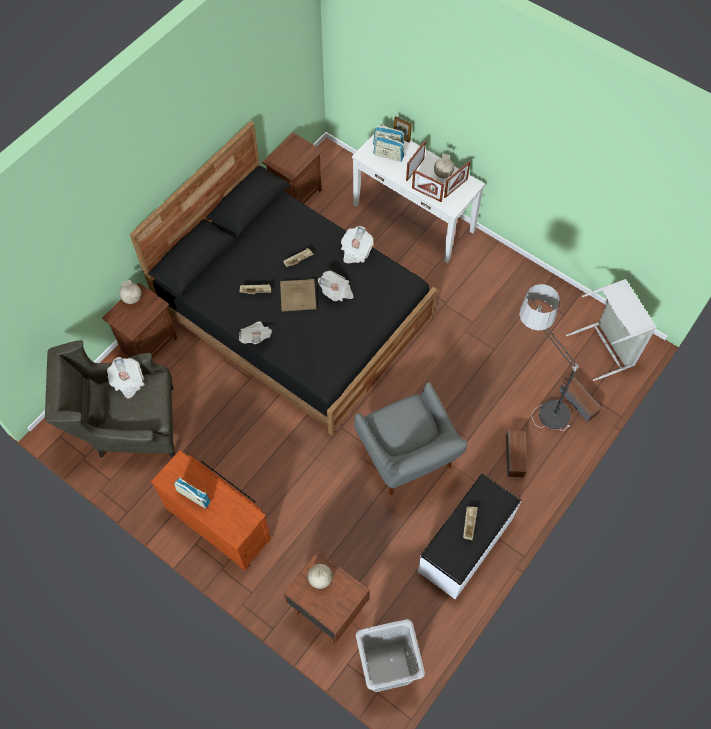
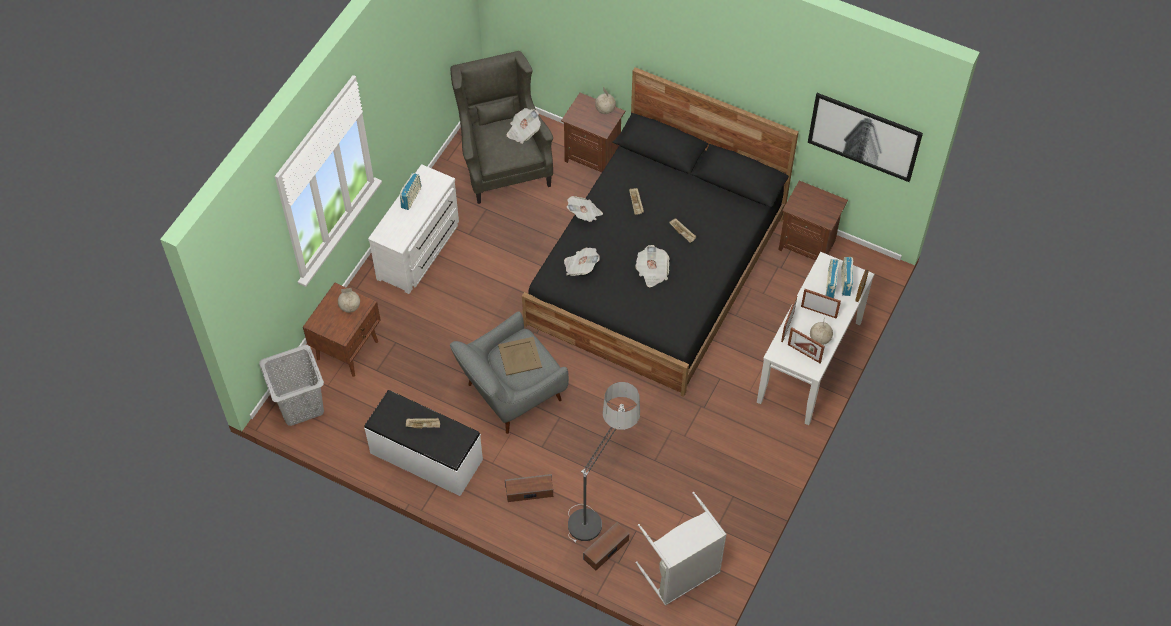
camera: 80 degrees right, 5 degrees down
brown dresser [151,450,271,571] -> white dresser [368,164,459,294]
beige tray [280,279,316,312] -> beige tray moved to [498,337,542,376]
newspaper [341,226,374,263] -> newspaper moved to [564,248,600,276]
none -> picture [808,93,923,182]

